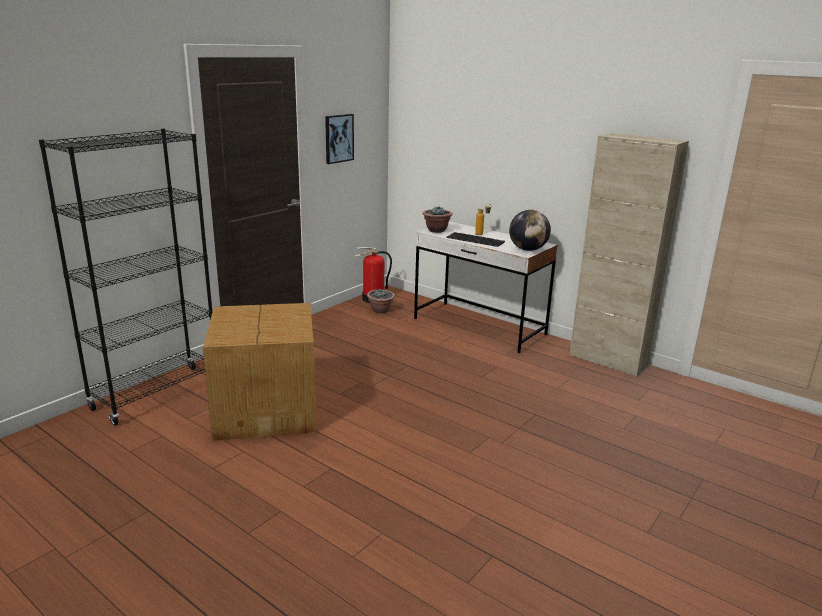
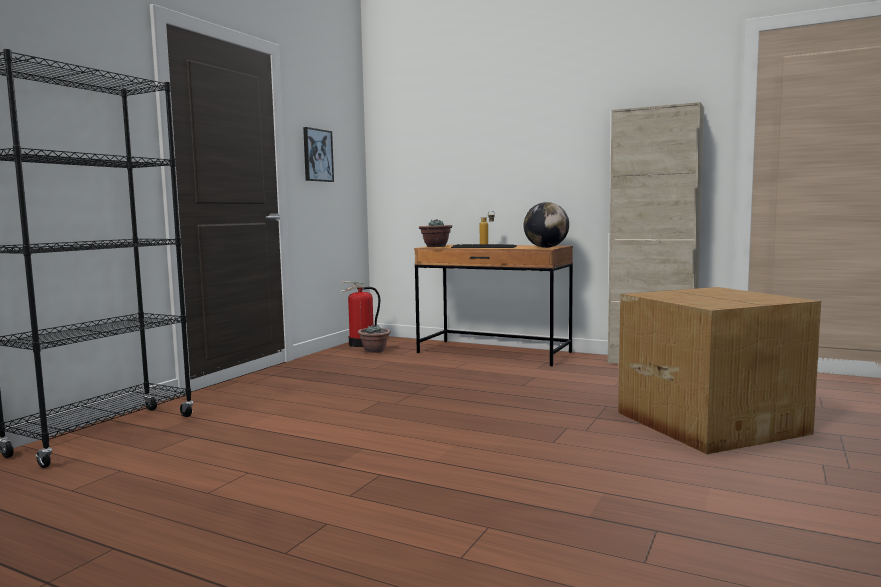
camera: 10 degrees left, 15 degrees down
cardboard box [203,303,317,441] -> cardboard box moved to [618,287,821,454]
white desk [414,221,558,353] -> brown desk [414,245,573,366]

